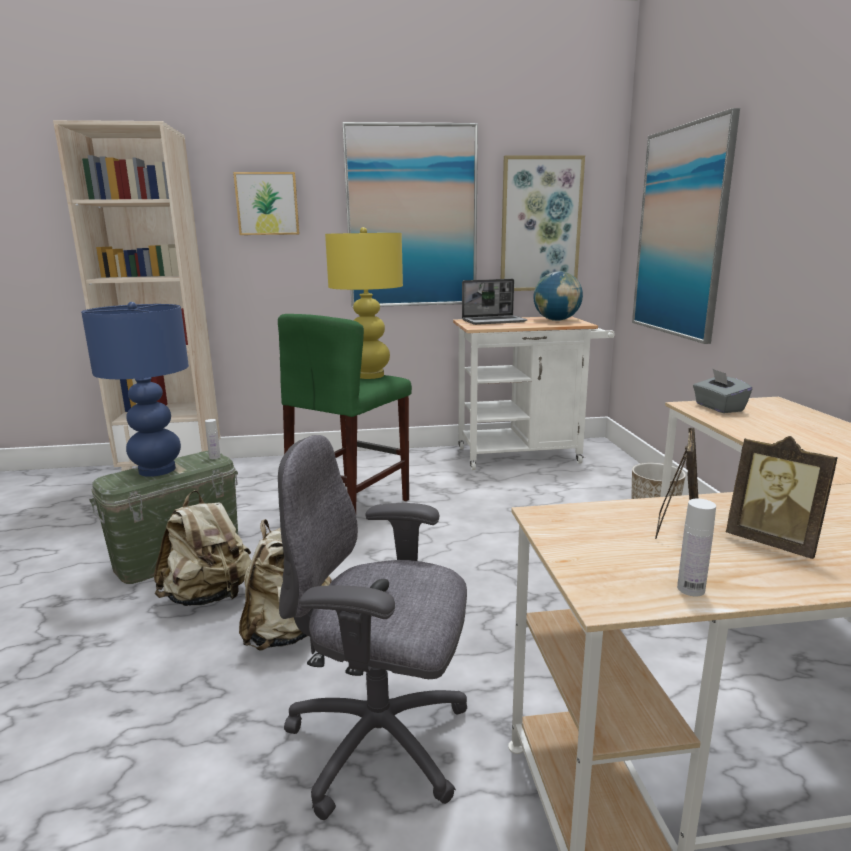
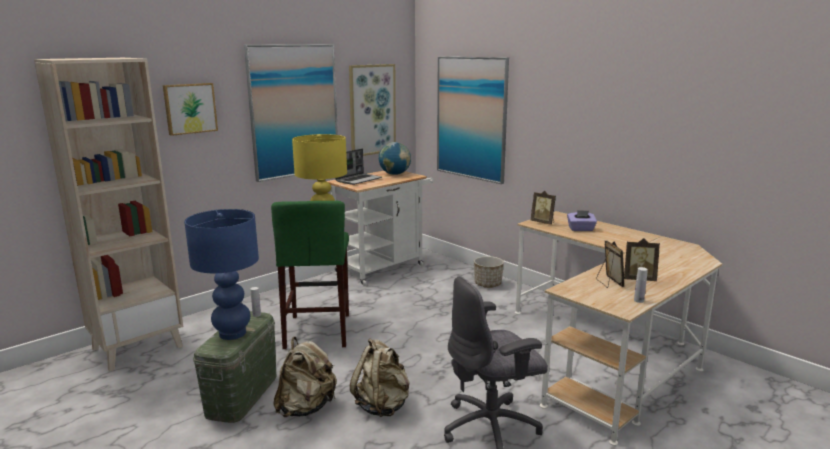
camera: 35 degrees left, 0 degrees up
grey tissue box [693,368,752,413] -> picture frame [531,191,556,225]
none -> purple tissue box [567,210,597,231]

